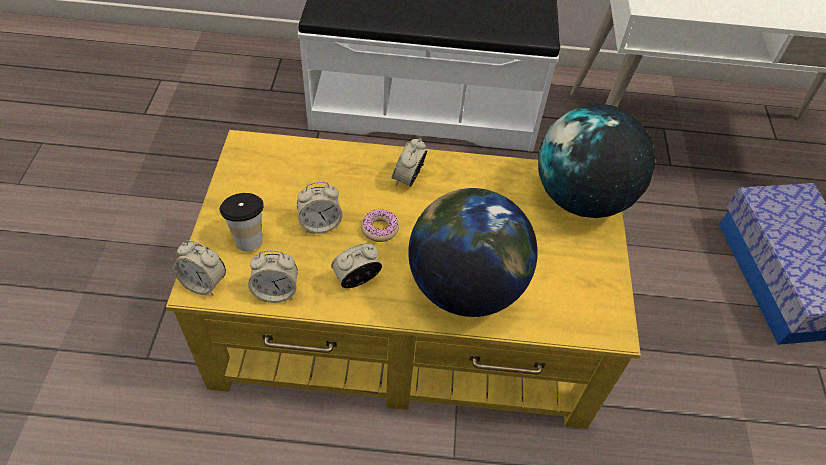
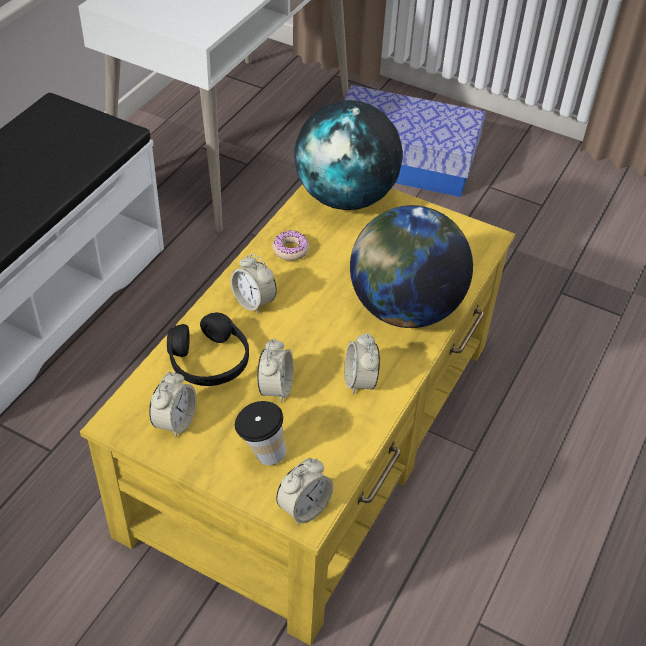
camera: 65 degrees left, 5 degrees down
alarm clock [248,250,298,303] -> alarm clock moved to [149,371,197,438]
donut [361,209,399,242] -> donut moved to [272,230,309,261]
none -> black headphones [167,312,249,386]

